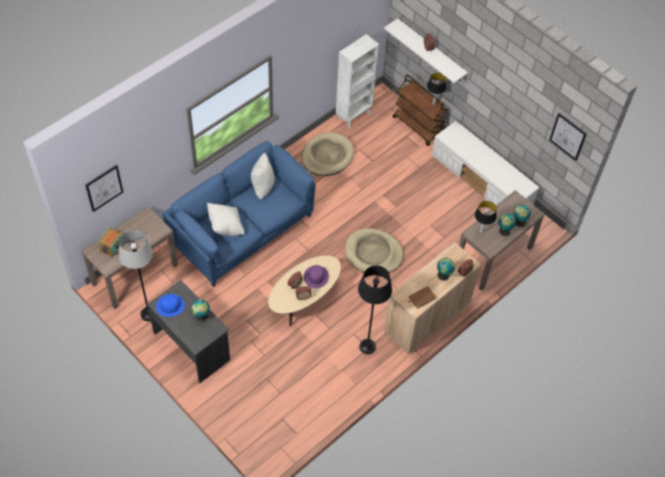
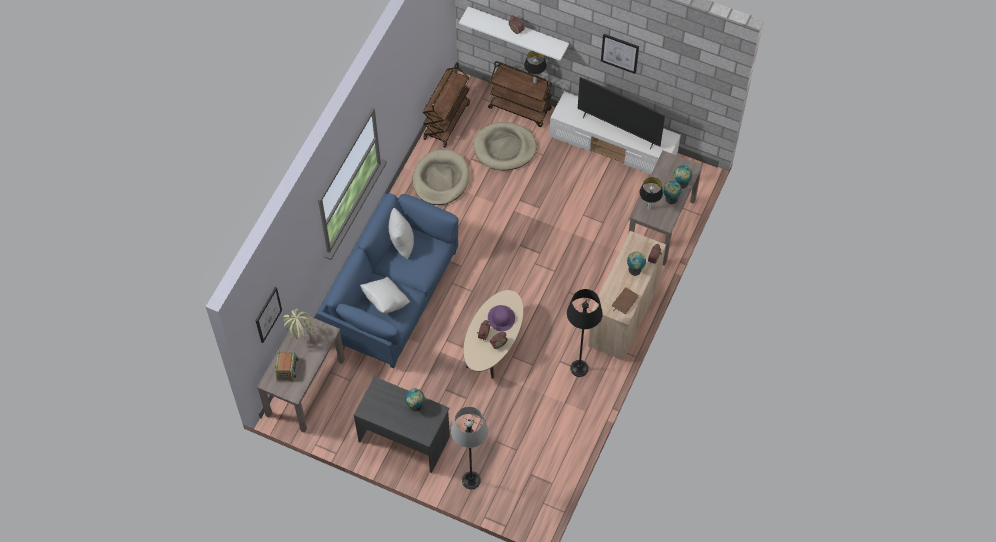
camera: 20 degrees left, 5 degrees up
grey floor lamp [119,230,153,321] -> grey floor lamp moved to [451,407,488,489]
blue hat [156,294,185,317] -> none
white bookcase [336,34,379,128] -> brown cart [423,62,470,147]
beige dog bed [345,228,403,273] -> beige dog bed moved to [473,122,537,170]
picture [549,113,587,161] -> picture moved to [601,34,639,74]
none -> potted plant [283,309,317,342]
none -> television [578,77,665,149]

